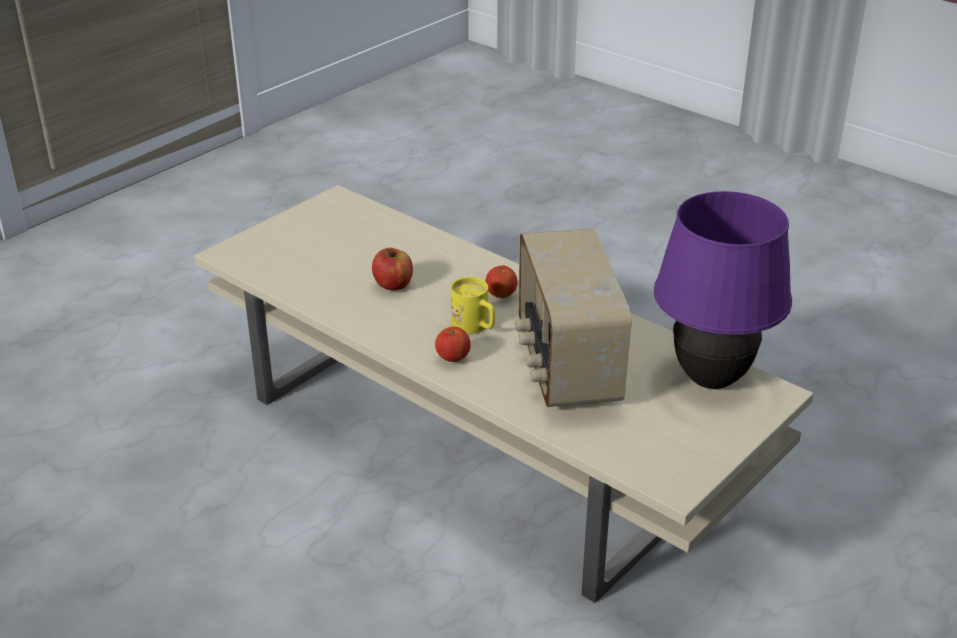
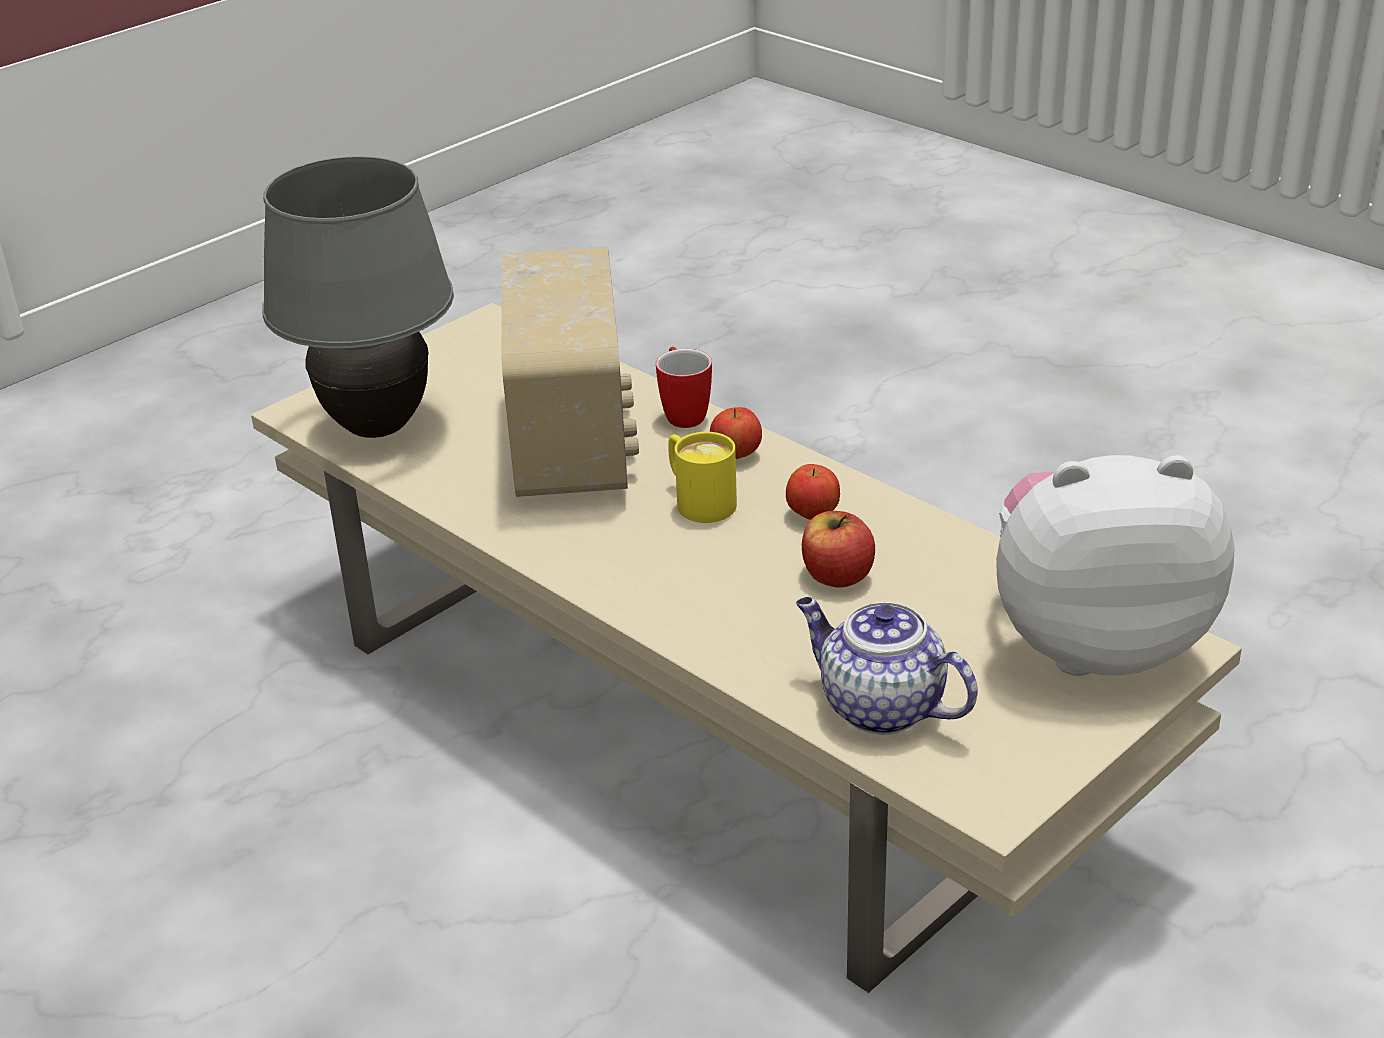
camera: 175 degrees left, 0 degrees up
apple [485,265,518,298] -> apple moved to [786,464,840,520]
purple table lamp [654,191,792,389] -> grey table lamp [262,156,454,438]
none -> mug [656,347,712,428]
none -> teapot [796,597,978,735]
none -> plush toy [996,455,1235,676]

